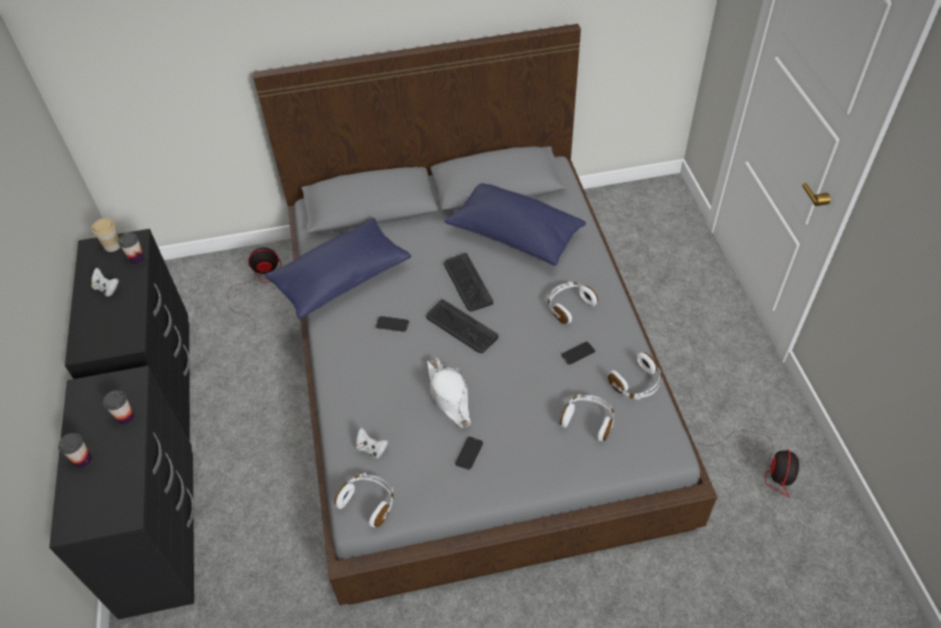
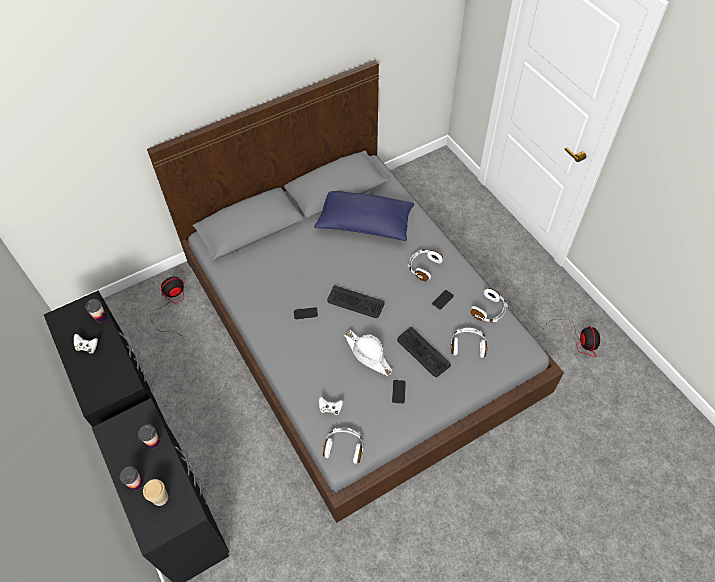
camera: 20 degrees left, 5 degrees up
cup [92,218,120,252] -> cup moved to [143,479,168,506]
blue pillow [265,218,411,319] -> none
keyboard [444,253,493,312] -> keyboard moved to [397,327,451,377]

